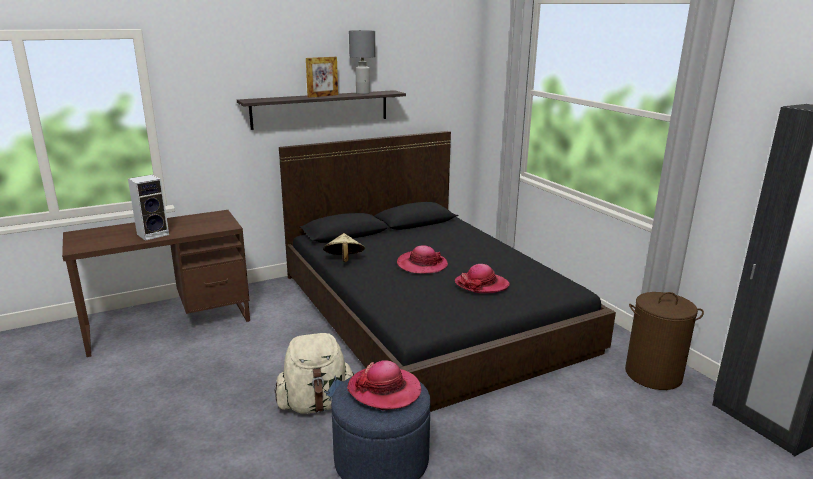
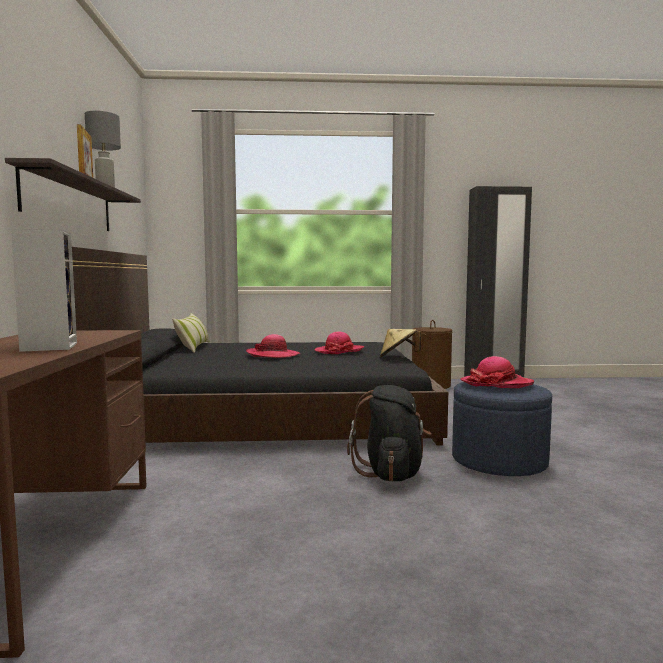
camera: 65 degrees left, 15 degrees down
beige backpack [275,333,354,414] -> black backpack [347,385,432,482]
beige hat [323,233,365,262] -> beige hat moved to [380,329,421,357]
none -> pillow [172,313,209,353]

